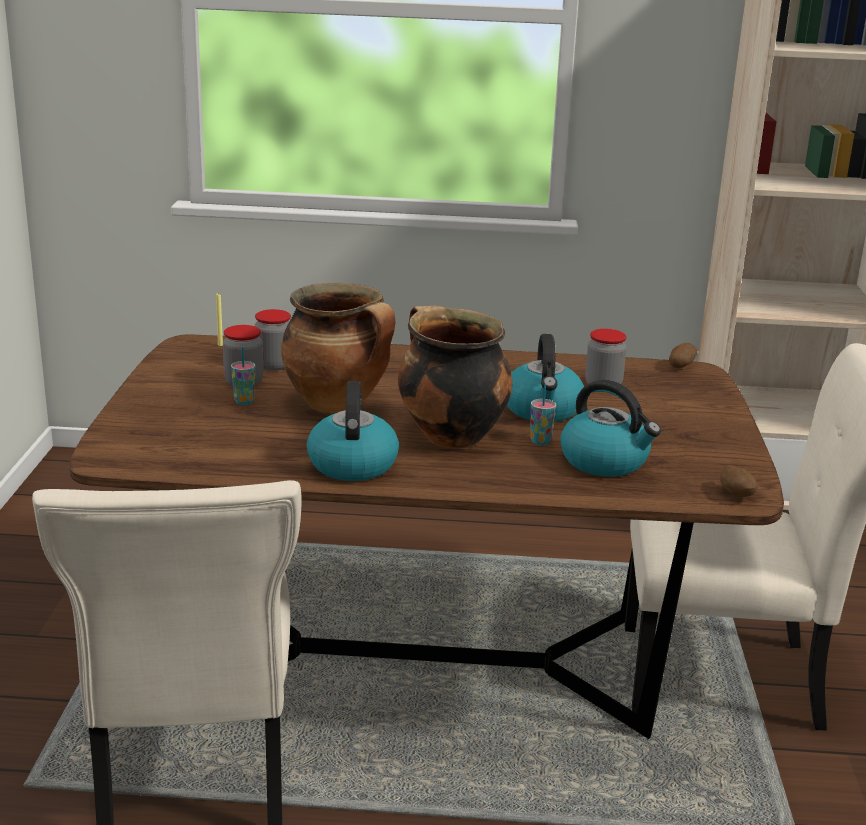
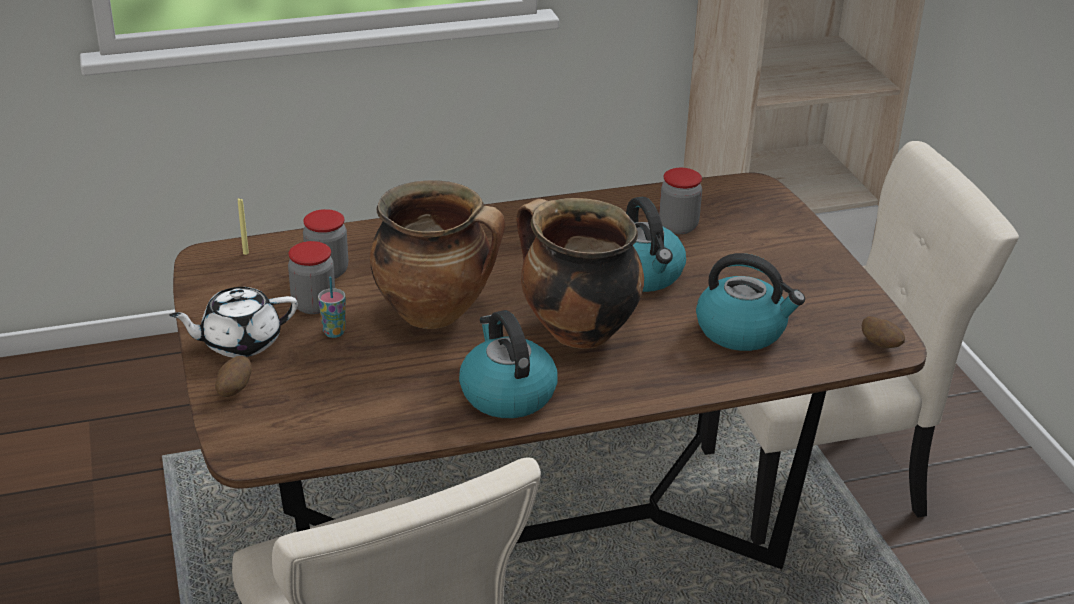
camera: 20 degrees left, 10 degrees up
cup [530,384,556,445] -> none
potato [669,343,697,368] -> potato moved to [215,356,252,397]
none -> white teapot [169,287,297,358]

